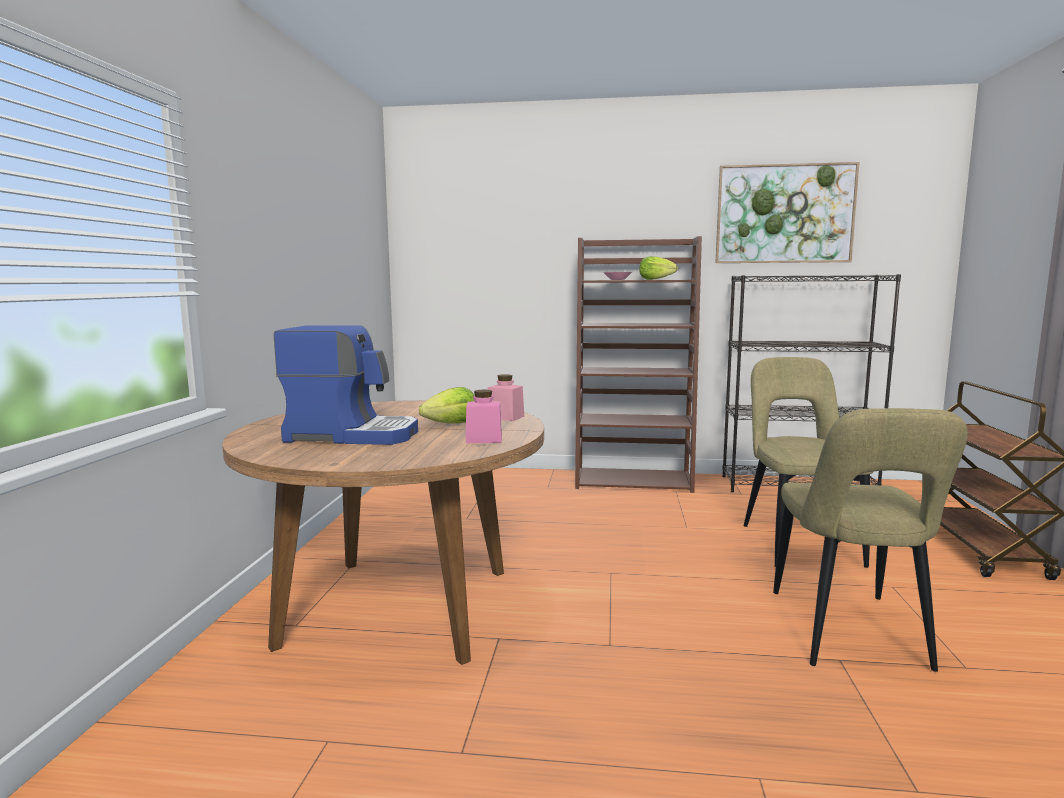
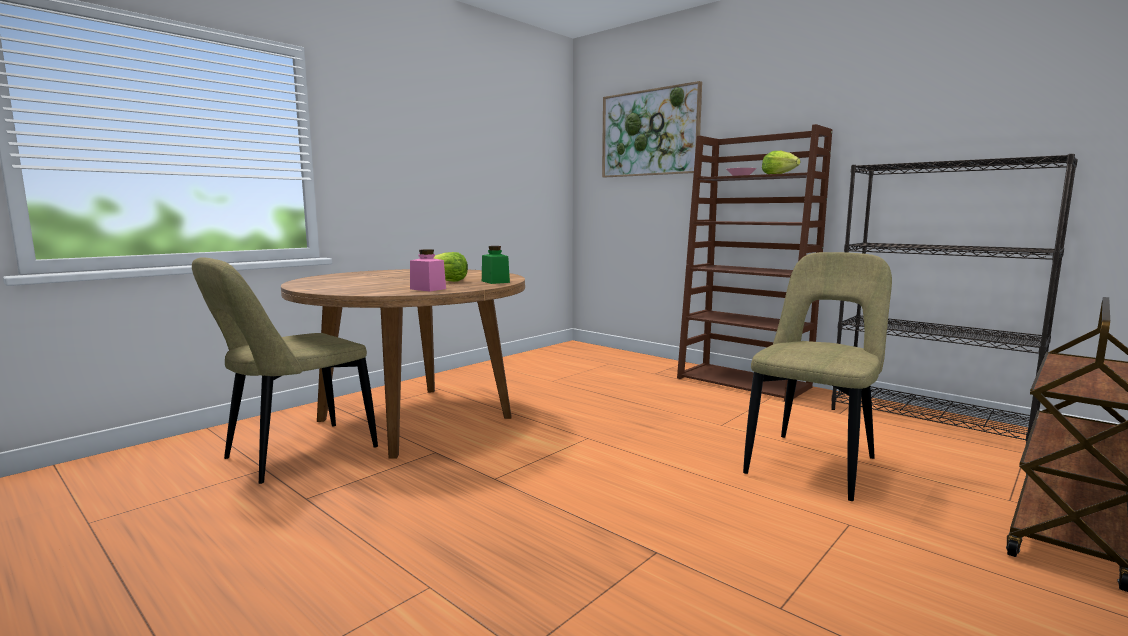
camera: 35 degrees right, 0 degrees up
coffee machine [274,325,418,445] -> none
pink jar [487,374,524,421] -> green jar [482,246,510,284]
picture [715,162,860,263] -> picture moved to [602,81,702,177]
beige chair [773,408,968,672] -> beige chair moved to [192,257,378,484]

